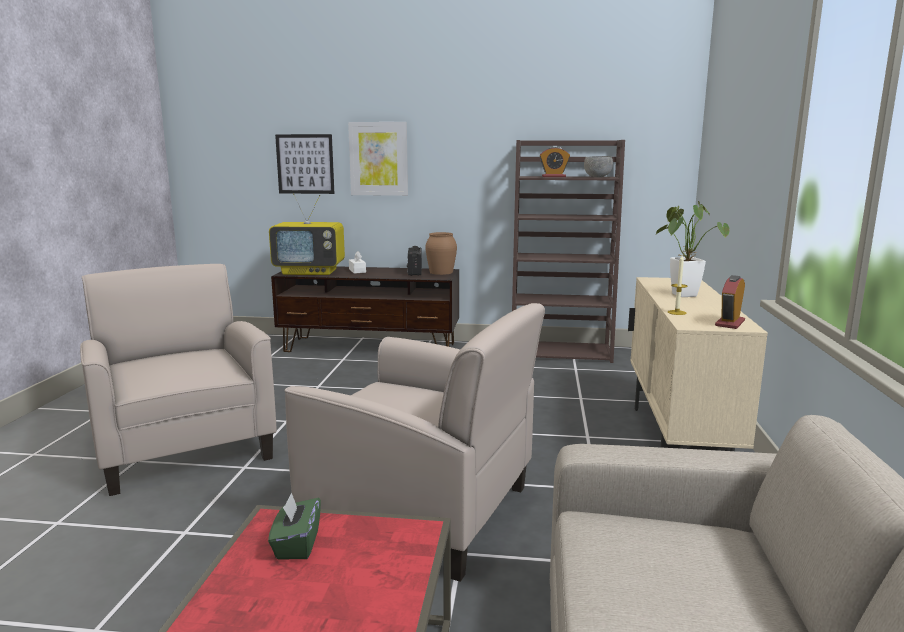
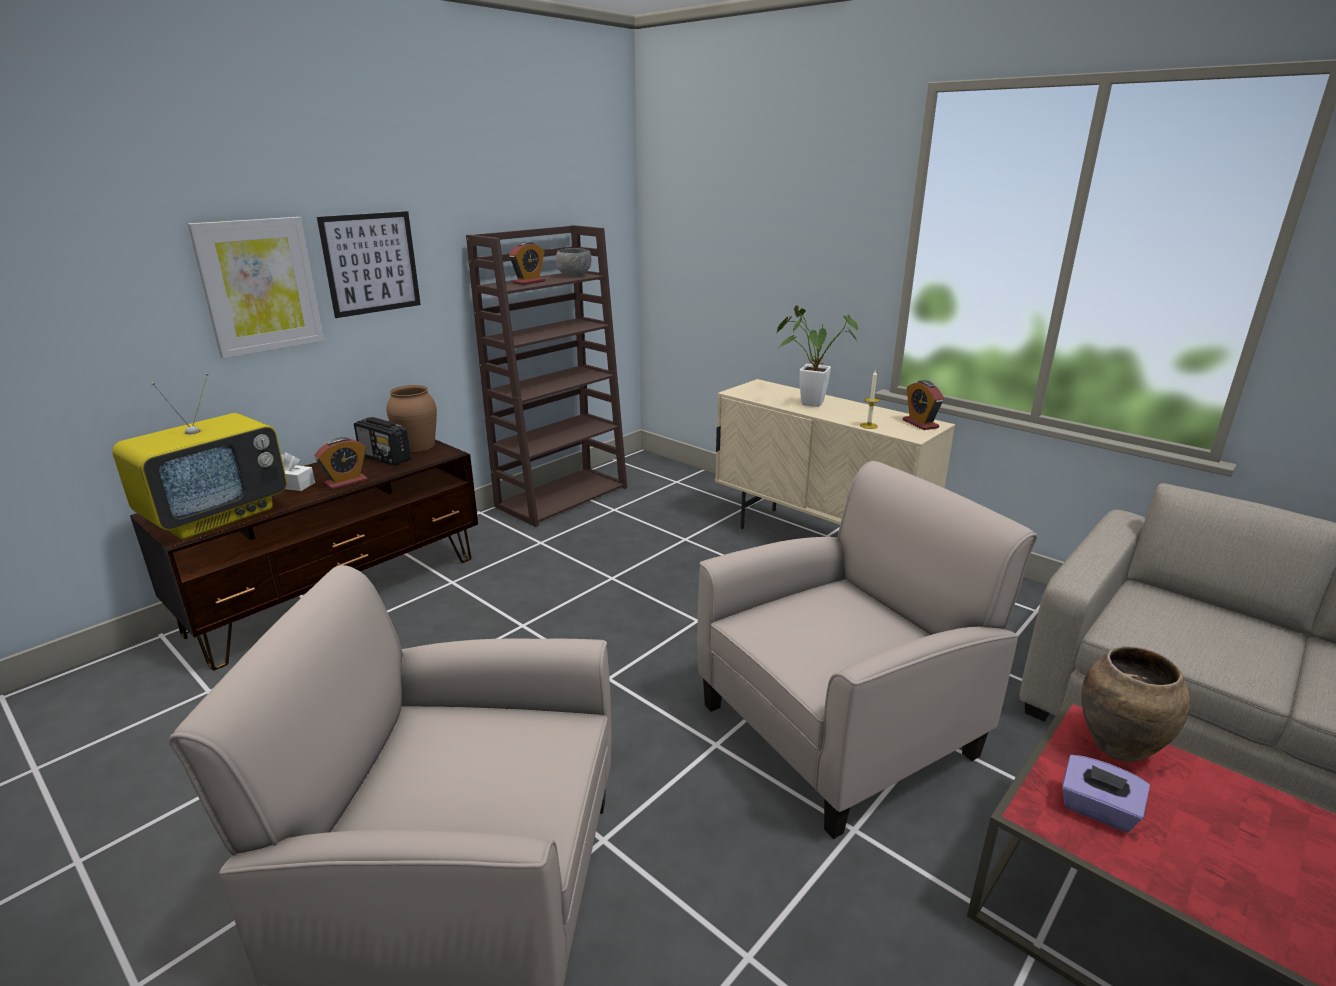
camera: 55 degrees left, 10 degrees up
green tissue box [268,493,321,559] -> purple tissue box [1062,755,1150,832]
picture [275,134,334,194] -> picture moved to [317,211,421,318]
none -> alarm clock [314,437,368,490]
none -> brown vase [1081,646,1190,762]

